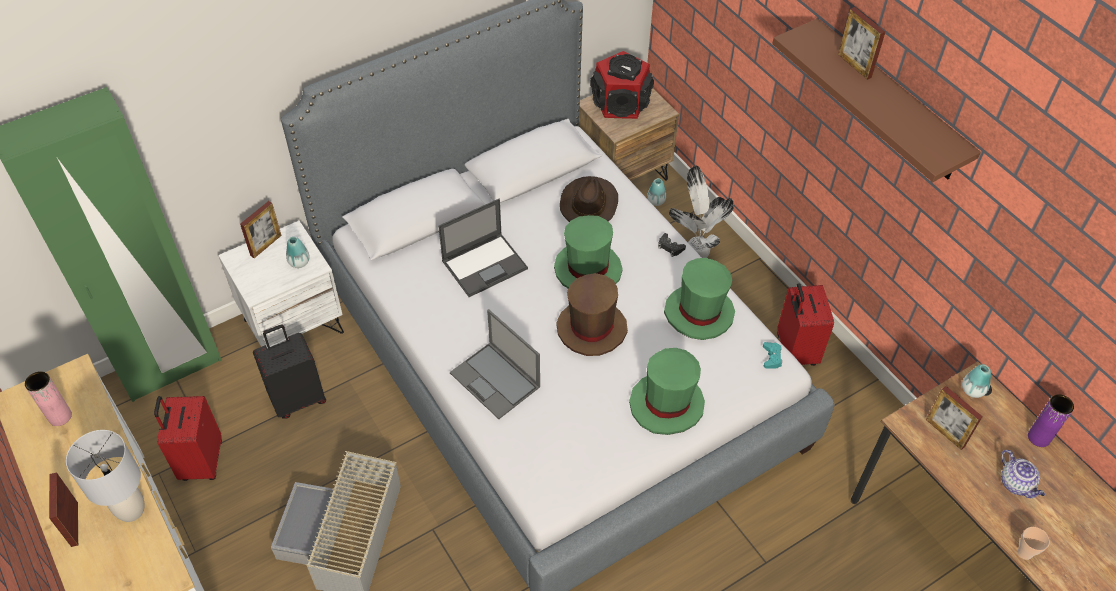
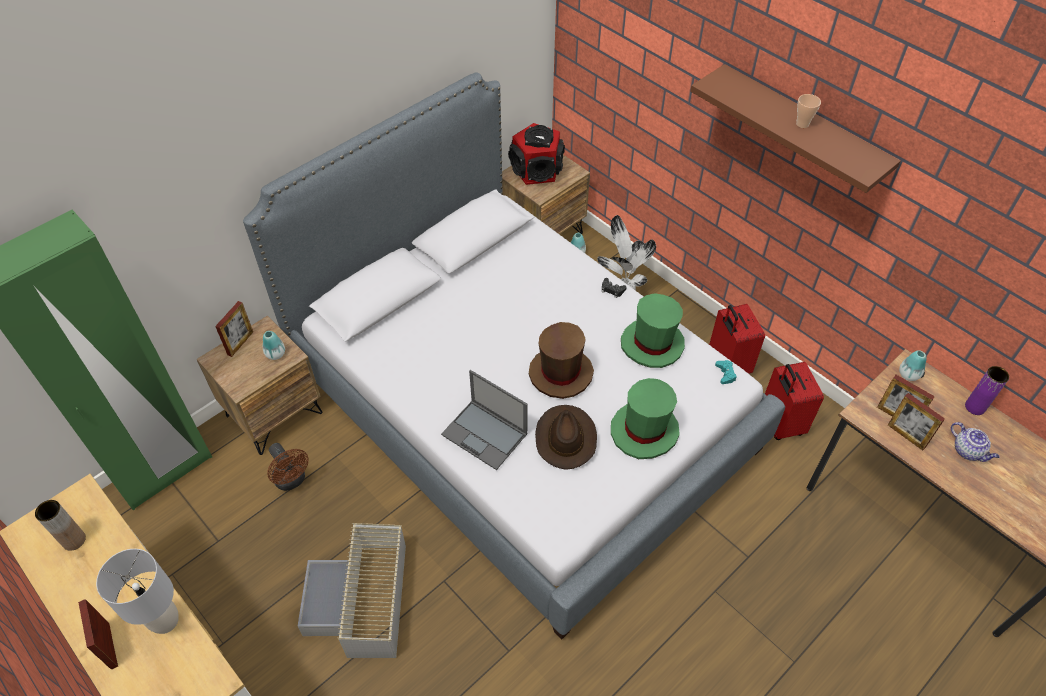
camera: 10 degrees left, 0 degrees up
pink vase [25,371,72,426] -> brown vase [35,500,86,551]
red suitcase [154,396,222,481] -> red suitcase moved to [765,362,824,440]
white nightstand [218,221,344,348] -> brown nightstand [197,316,323,455]
black suitcase [253,325,326,419] -> brown fan [267,443,309,491]
laptop [438,199,528,297] -> none
green hat [554,215,623,288] -> none
brown hat [560,176,618,222] -> brown hat moved to [535,405,597,470]
picture frame [838,7,886,80] -> picture frame moved to [888,393,945,451]
cup [1017,527,1050,560] -> cup moved to [796,94,821,128]

